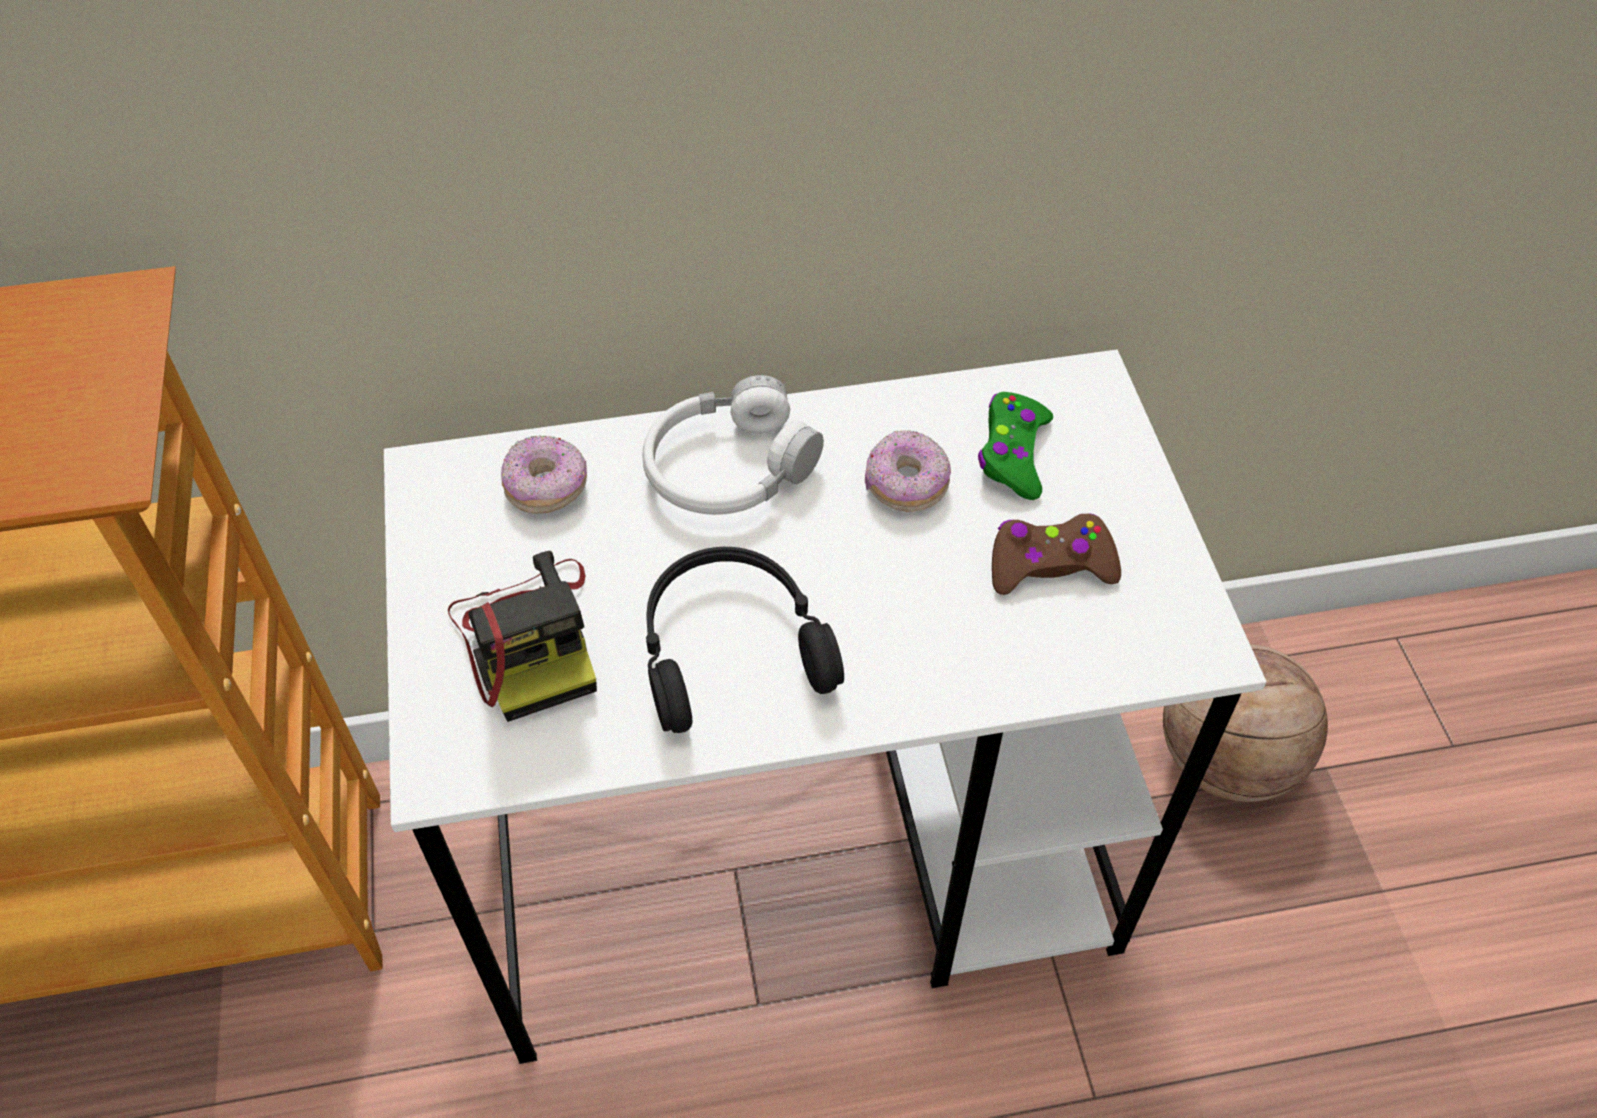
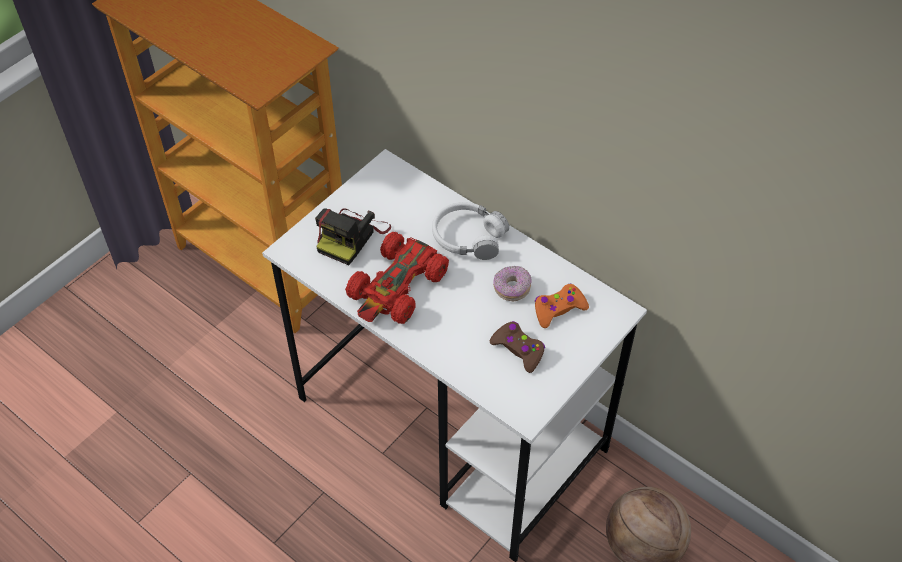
camera: 50 degrees right, 0 degrees up
donut [501,435,587,514] -> none
black headphones [646,547,844,733] -> red toy car [345,232,449,324]
green game controller [978,392,1053,500] -> orange game controller [535,284,589,328]

